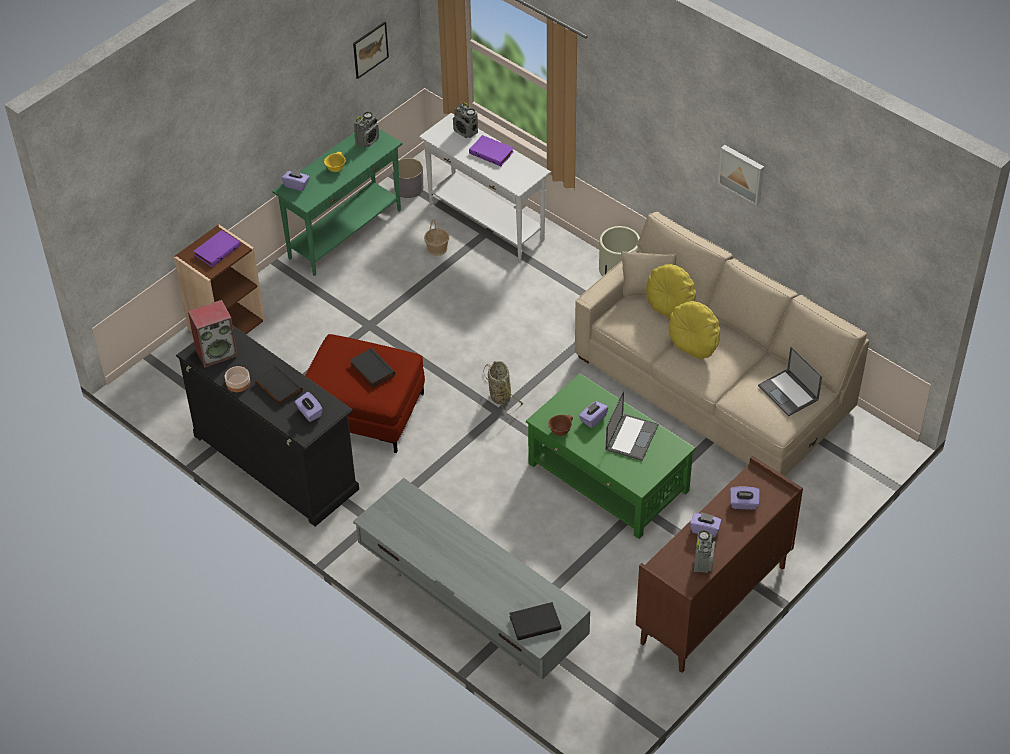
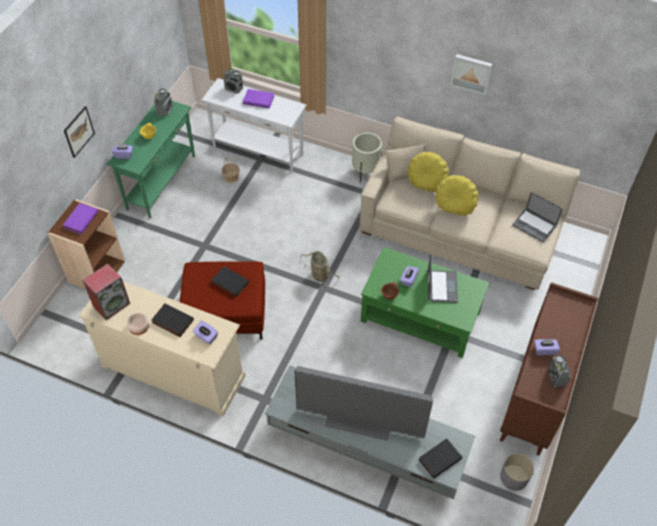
camera: 20 degrees left, 5 degrees up
black cabinet [176,326,359,527] -> beige cabinet [79,281,245,416]
picture [353,22,389,79] -> picture moved to [64,106,95,158]
grey planter [392,158,423,198] -> grey planter moved to [500,453,534,491]
purple tissue box [730,487,759,510] -> none
none -> television [294,366,433,441]

